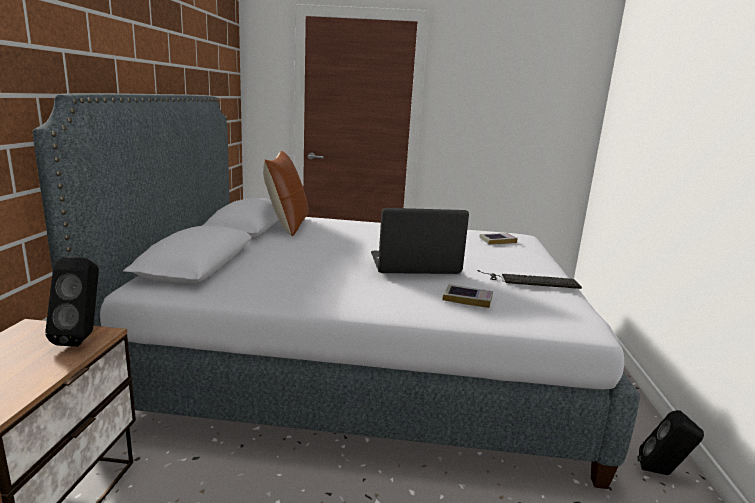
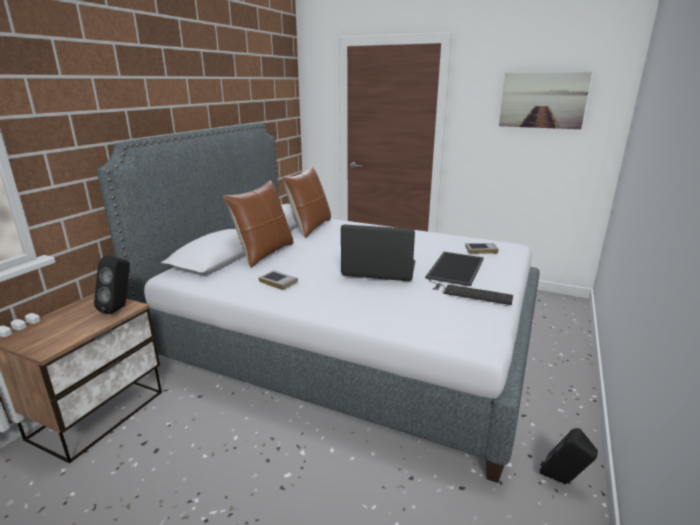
camera: 20 degrees right, 5 degrees up
book [443,284,493,308] -> book moved to [259,270,298,290]
none -> brown pillow [223,181,293,267]
none -> tray [425,252,484,286]
none -> picture [499,72,592,129]

